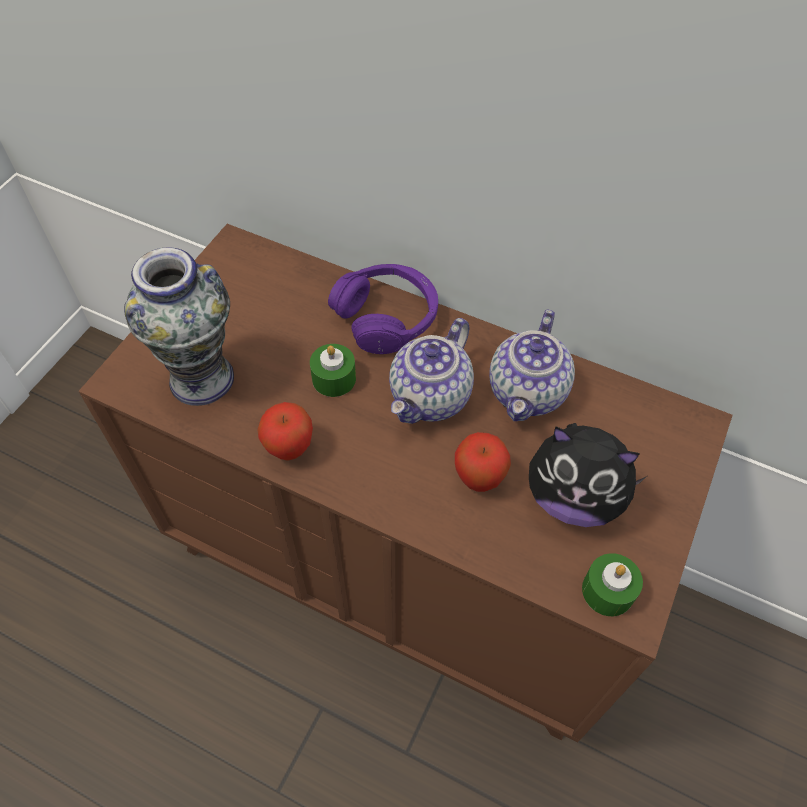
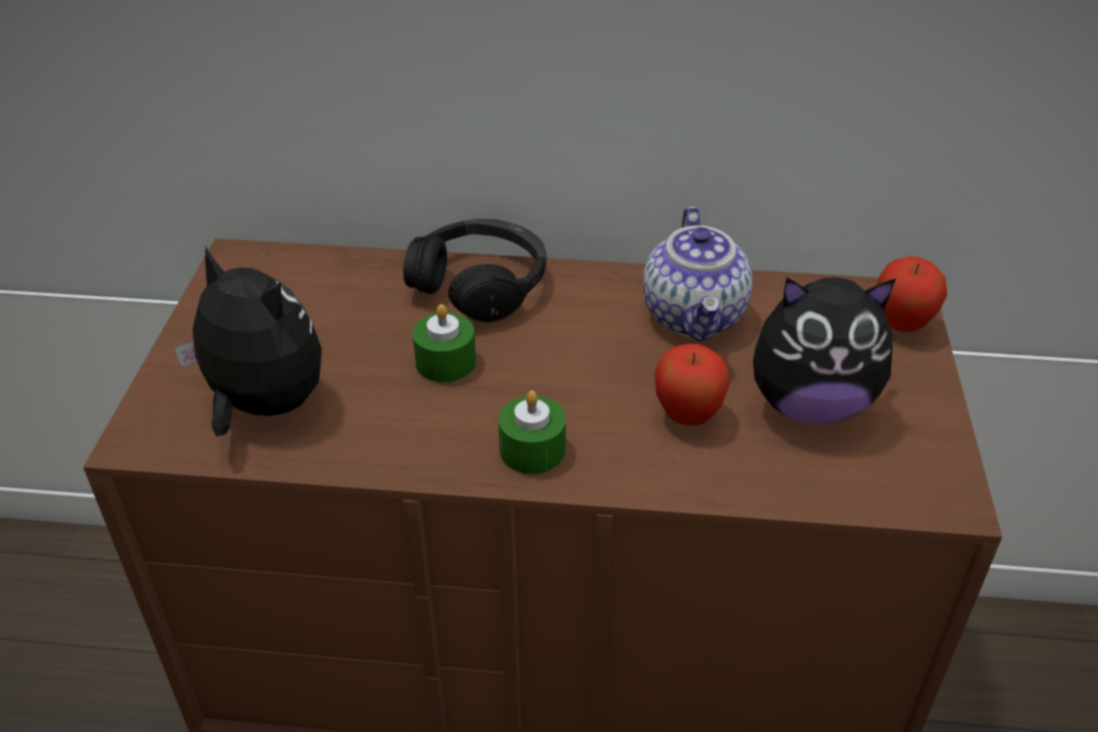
camera: 20 degrees left, 15 degrees down
vase [124,247,234,406] -> plush toy [174,247,322,437]
apple [257,402,313,461] -> apple moved to [877,256,947,333]
purple headphones [328,264,438,354] -> black headphones [403,219,546,323]
teapot [389,318,474,424] -> none
green candle [582,553,643,616] -> green candle moved to [498,390,566,474]

